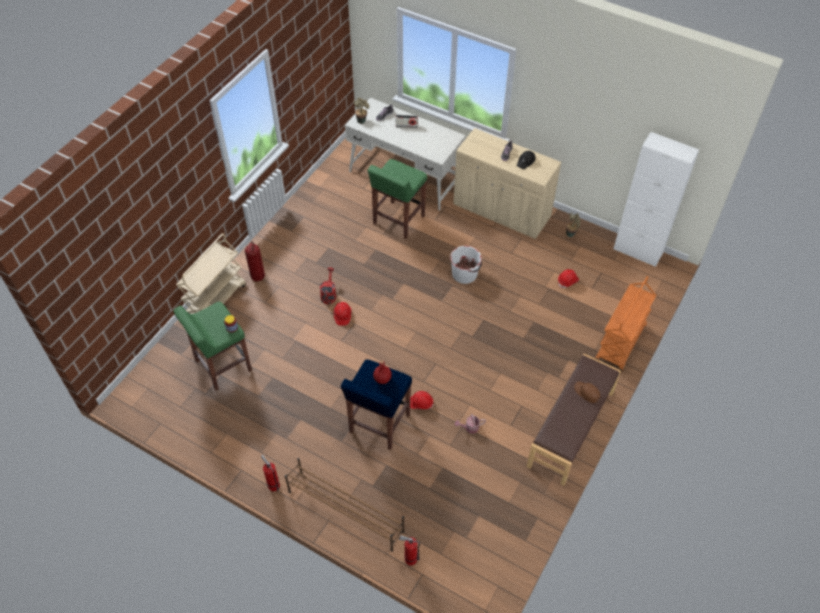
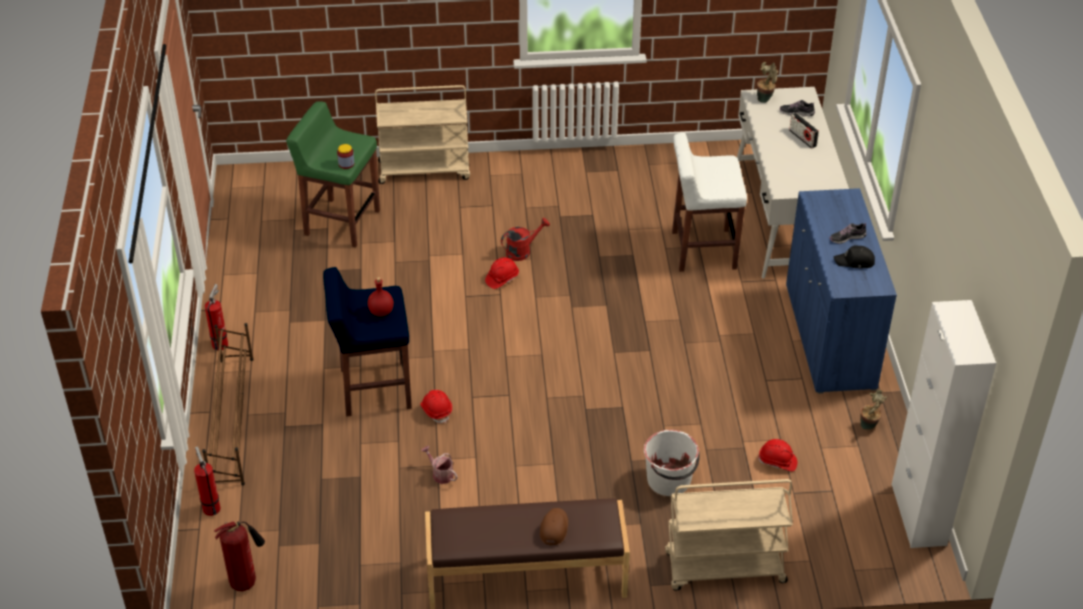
camera: 55 degrees right, 10 degrees down
fire extinguisher [245,241,265,281] -> fire extinguisher moved to [214,521,265,591]
green stool [368,159,427,239] -> white stool [672,133,747,272]
white bucket [450,246,482,284] -> white bucket moved to [644,430,700,496]
beige cabinet [453,128,561,239] -> blue cabinet [786,188,897,394]
orange cart [595,276,656,372] -> beige cart [665,479,793,591]

